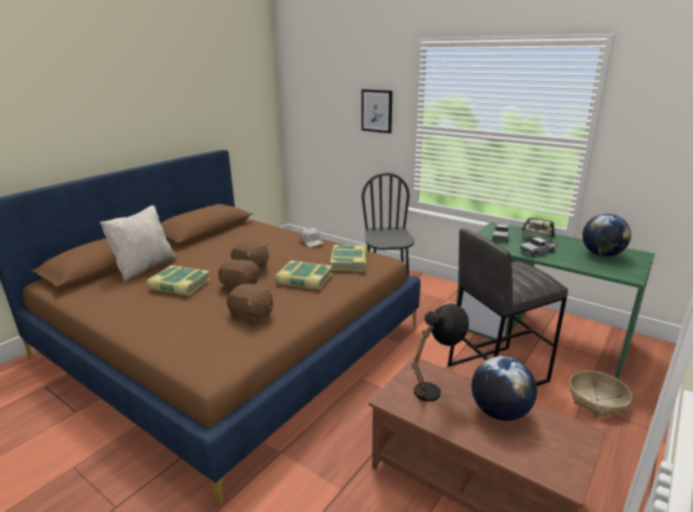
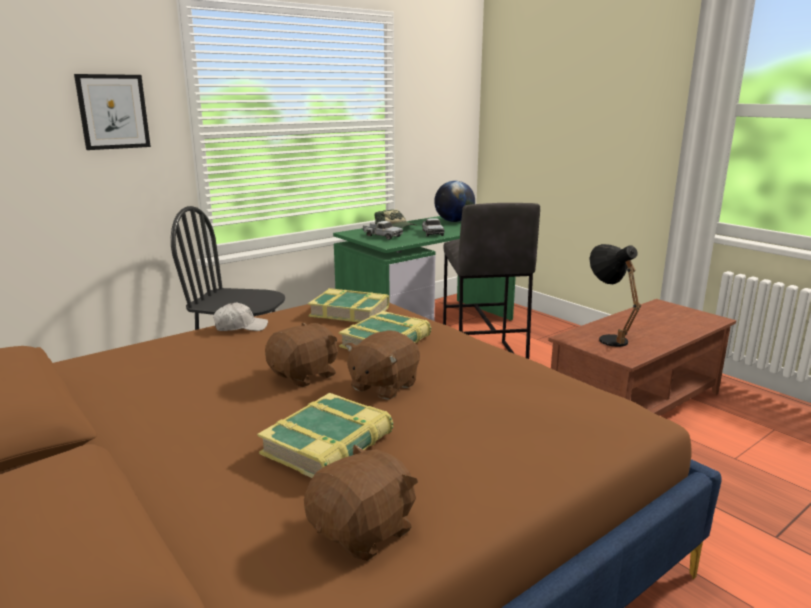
camera: 75 degrees left, 5 degrees down
beige pillow [100,205,177,282] -> none
brown plush toy [227,283,273,325] -> brown plush toy moved to [304,444,418,561]
globe [472,356,537,421] -> none
basket [570,370,632,417] -> none

